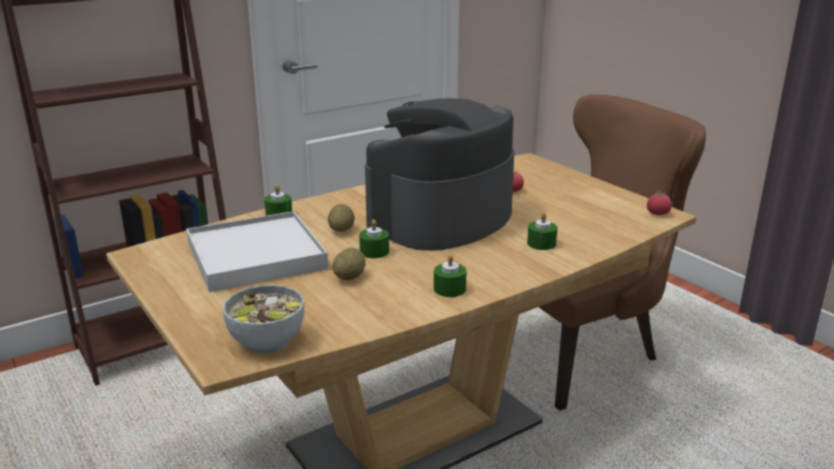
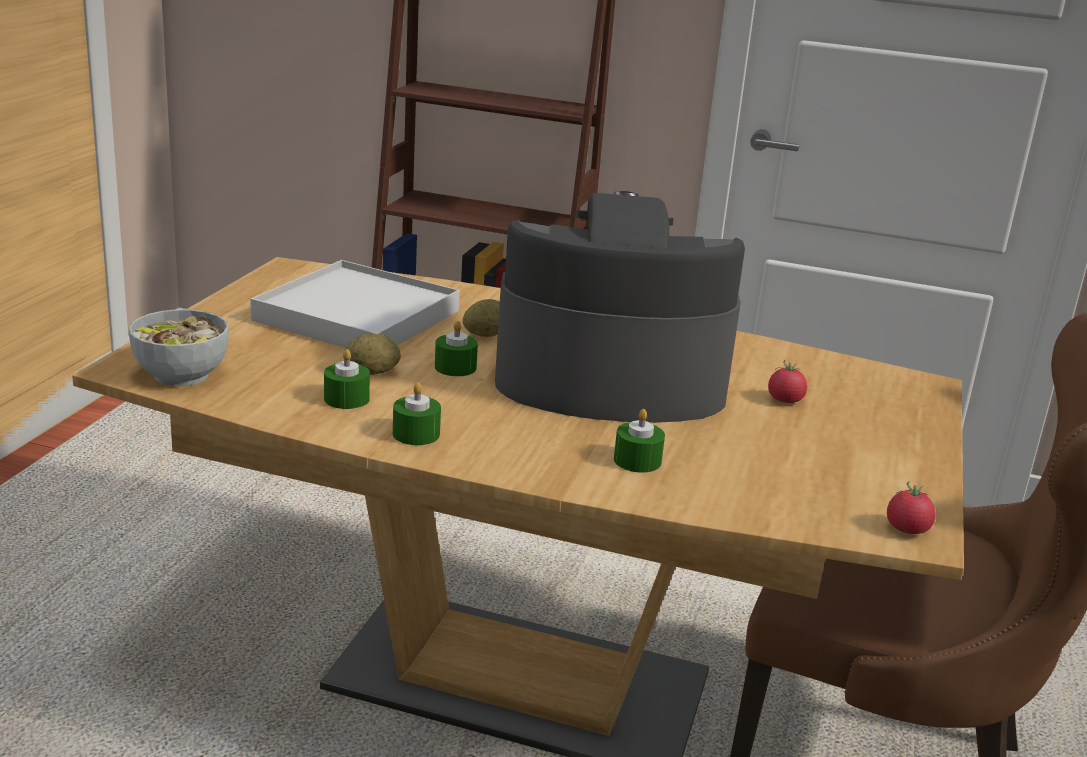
camera: 50 degrees right, 0 degrees up
green candle [264,185,292,216] -> green candle moved to [324,349,370,409]

